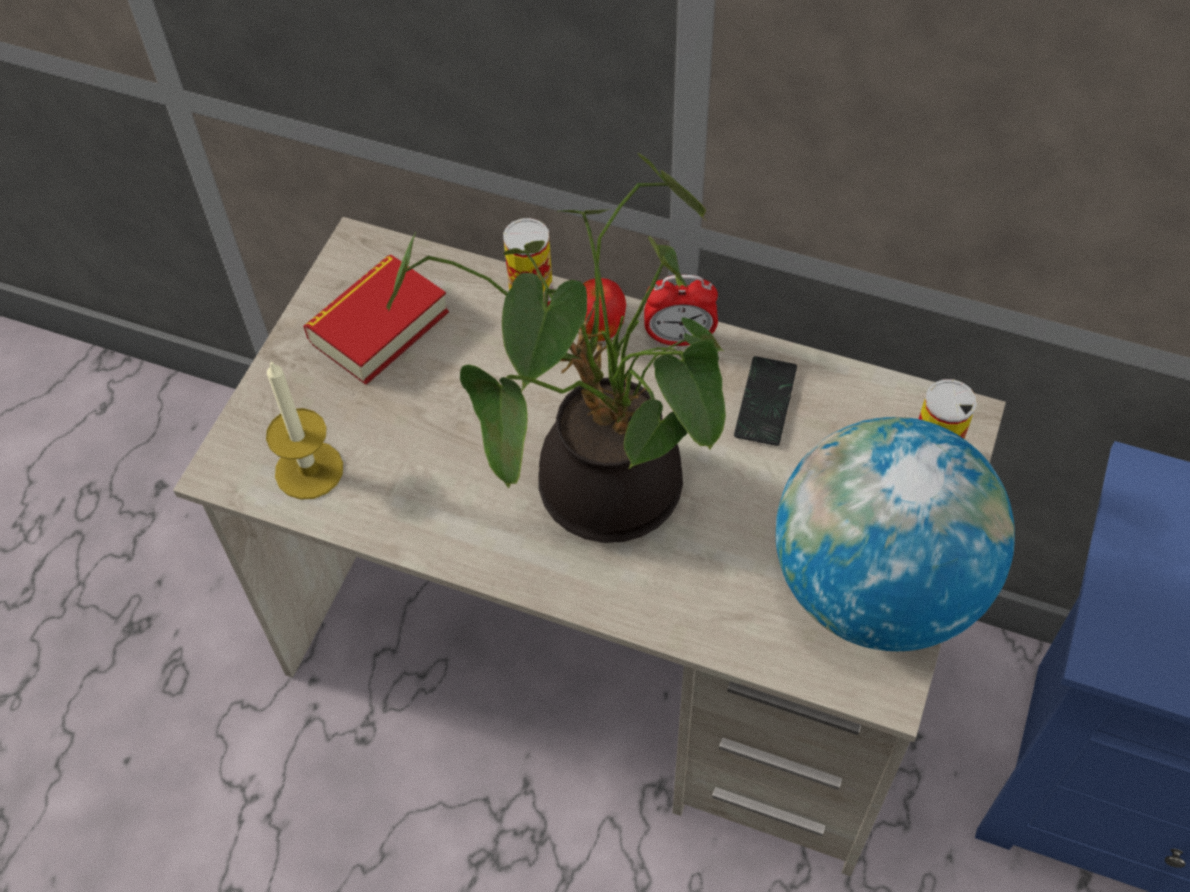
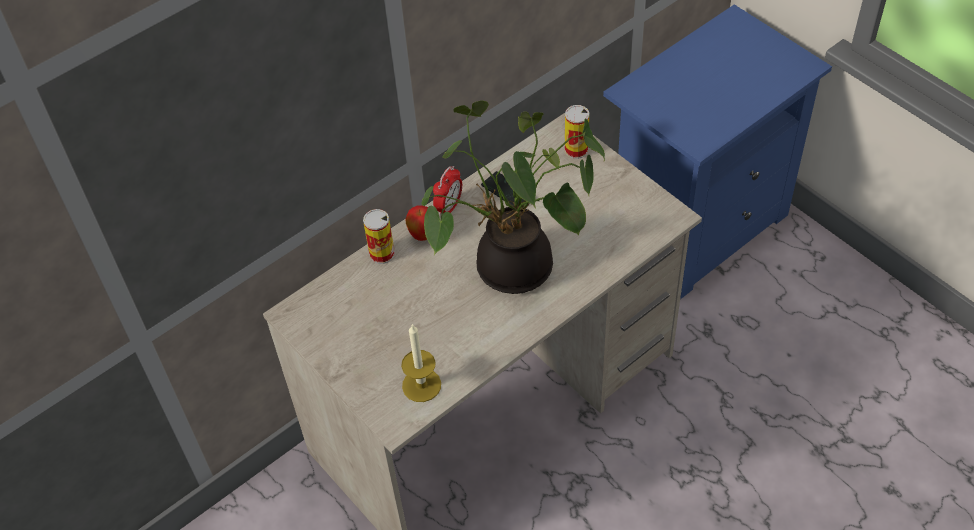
camera: 60 degrees left, 5 degrees down
book [303,255,449,385] -> none
globe [776,417,1015,651] -> none

